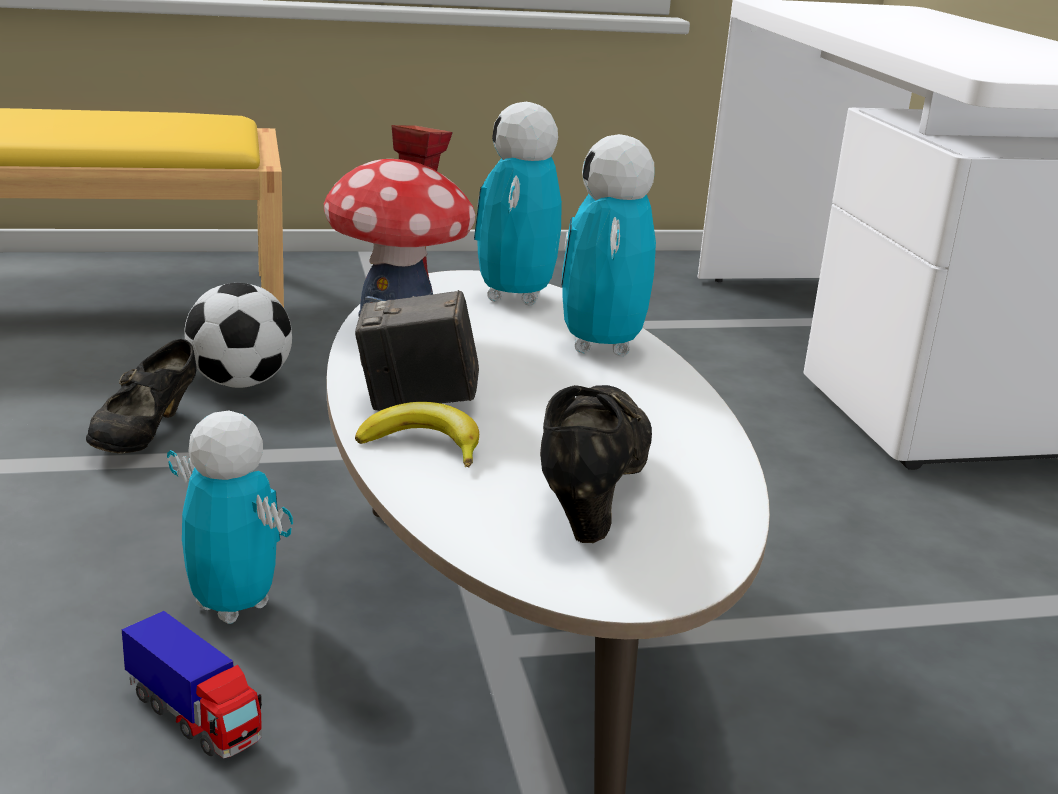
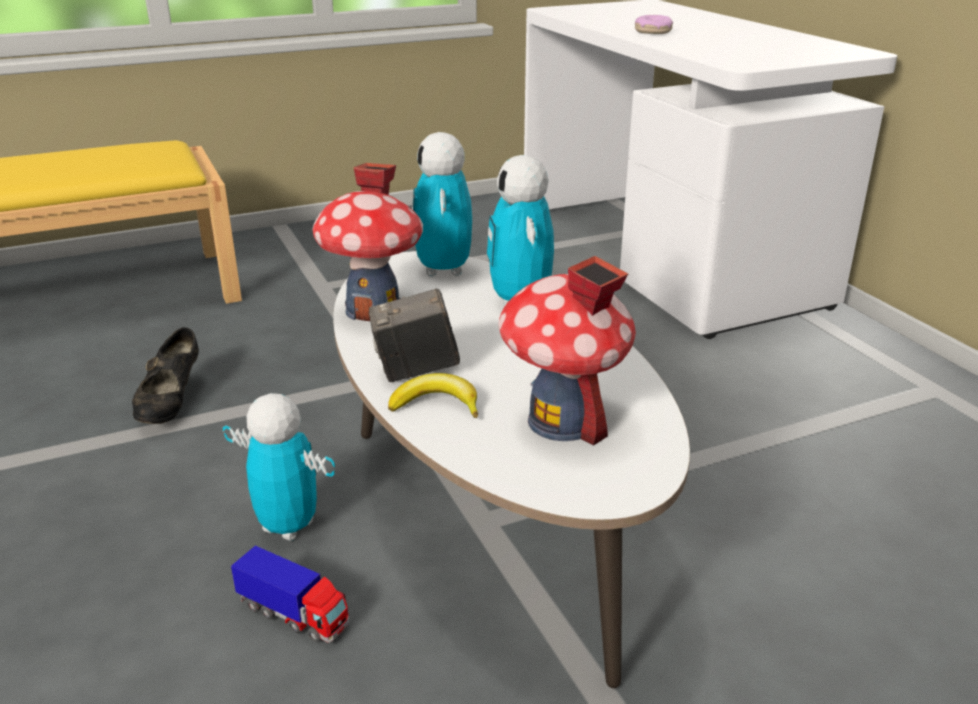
camera: 10 degrees left, 5 degrees up
football [184,283,292,388] -> none
black shoe [540,385,652,543] -> toy house [499,256,636,445]
none -> donut [635,15,673,34]

